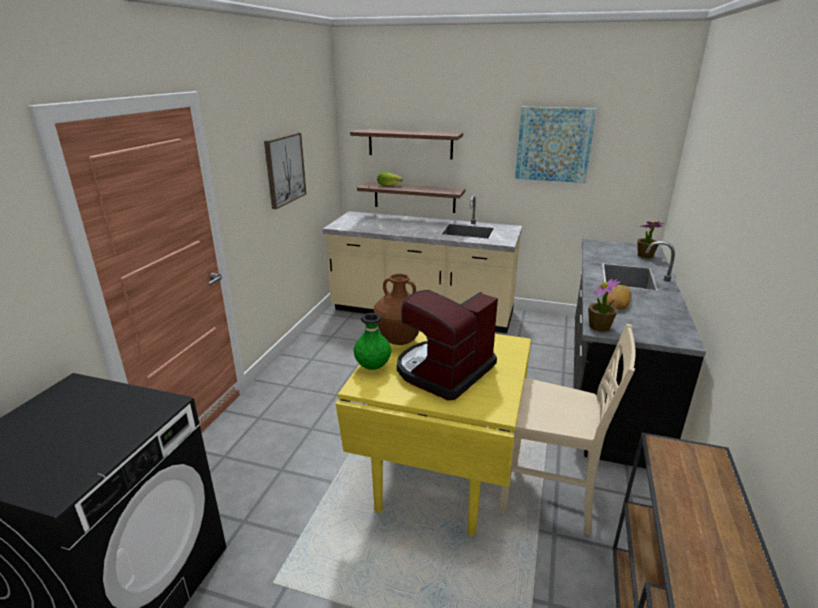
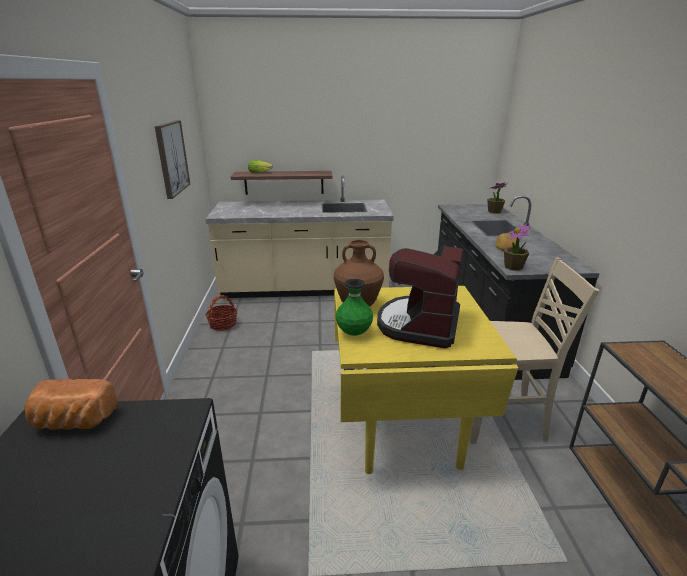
camera: 20 degrees left, 0 degrees up
shelf [350,129,463,159] -> none
picture [515,107,596,183] -> none
none -> bread [24,379,118,430]
none -> basket [205,295,237,331]

